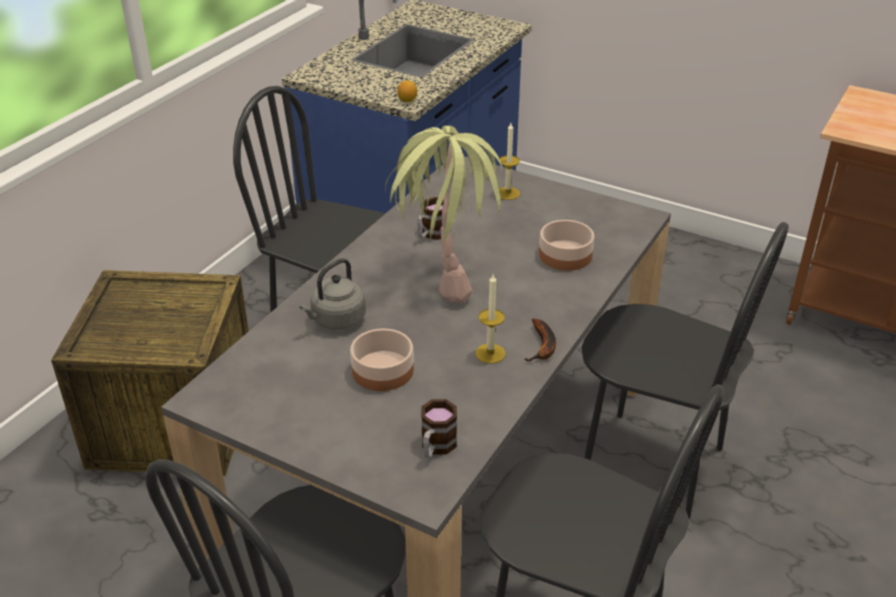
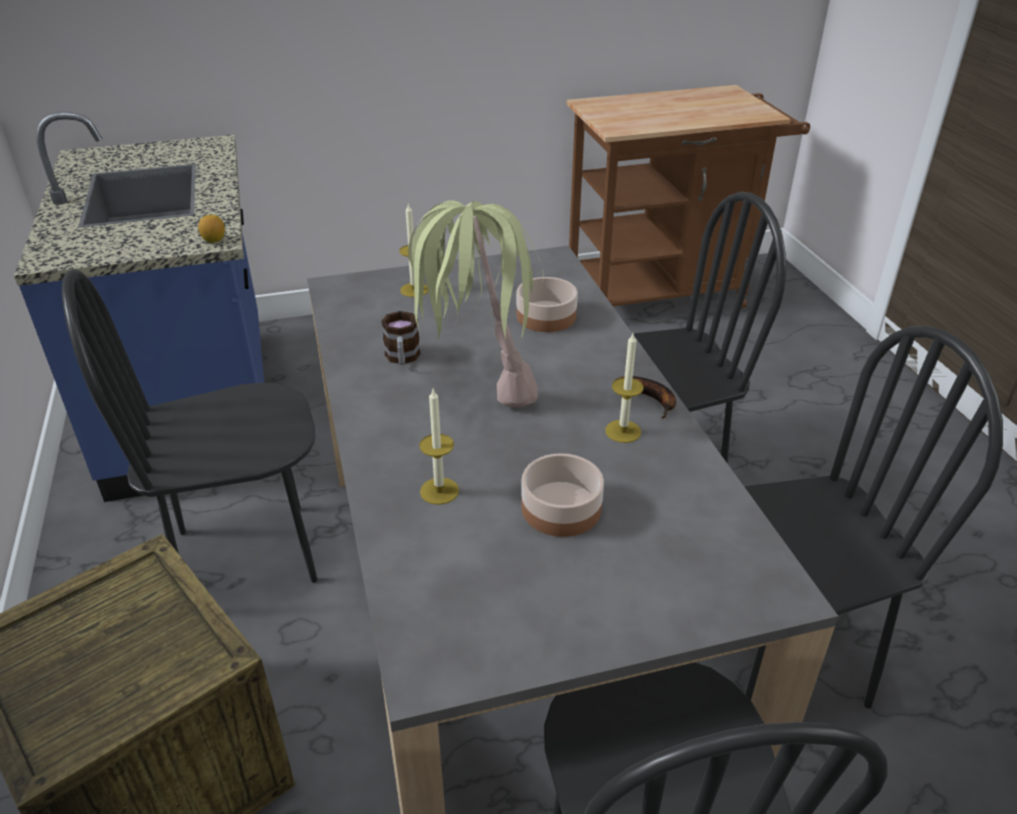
camera: 45 degrees left, 0 degrees up
grey kettle [299,258,366,330] -> candle [419,389,459,505]
mug [421,399,457,458] -> none

